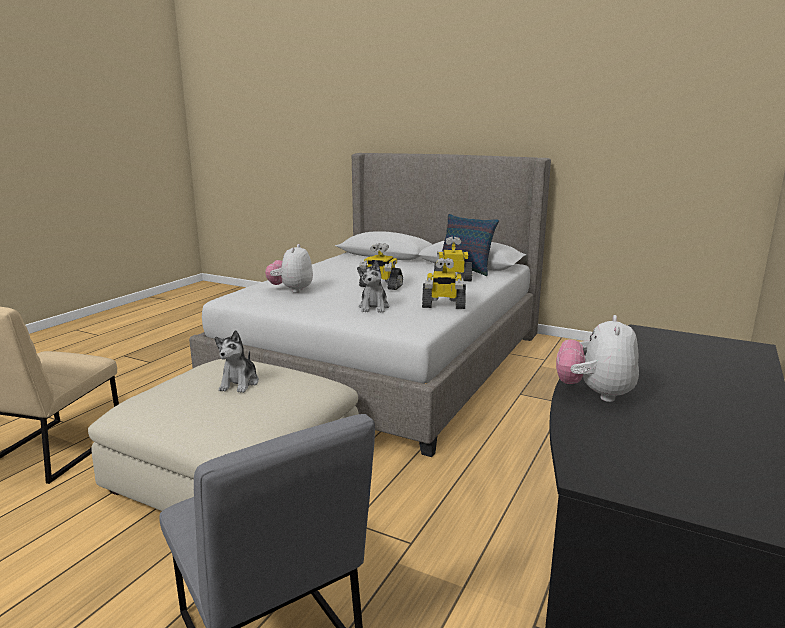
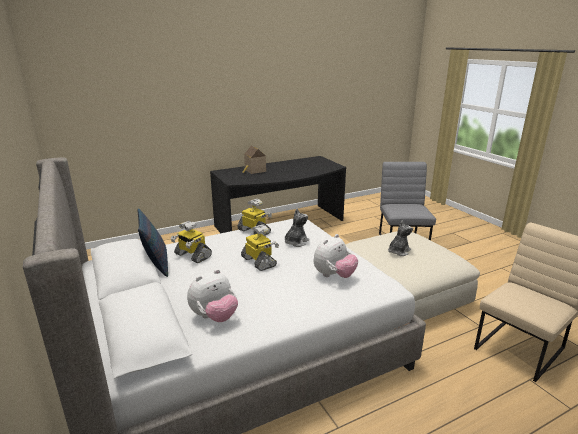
camera: 145 degrees left, 5 degrees up
plush toy [556,315,639,402] -> plush toy moved to [187,269,238,322]
none -> toy house [243,145,266,174]

